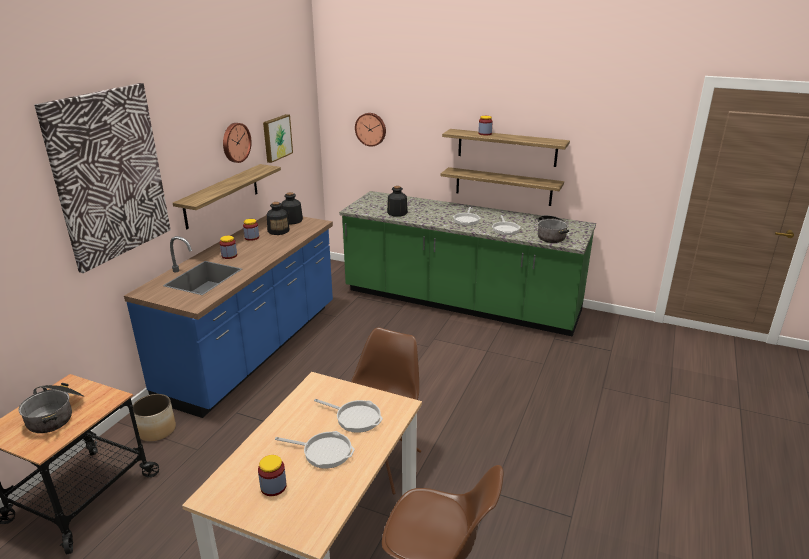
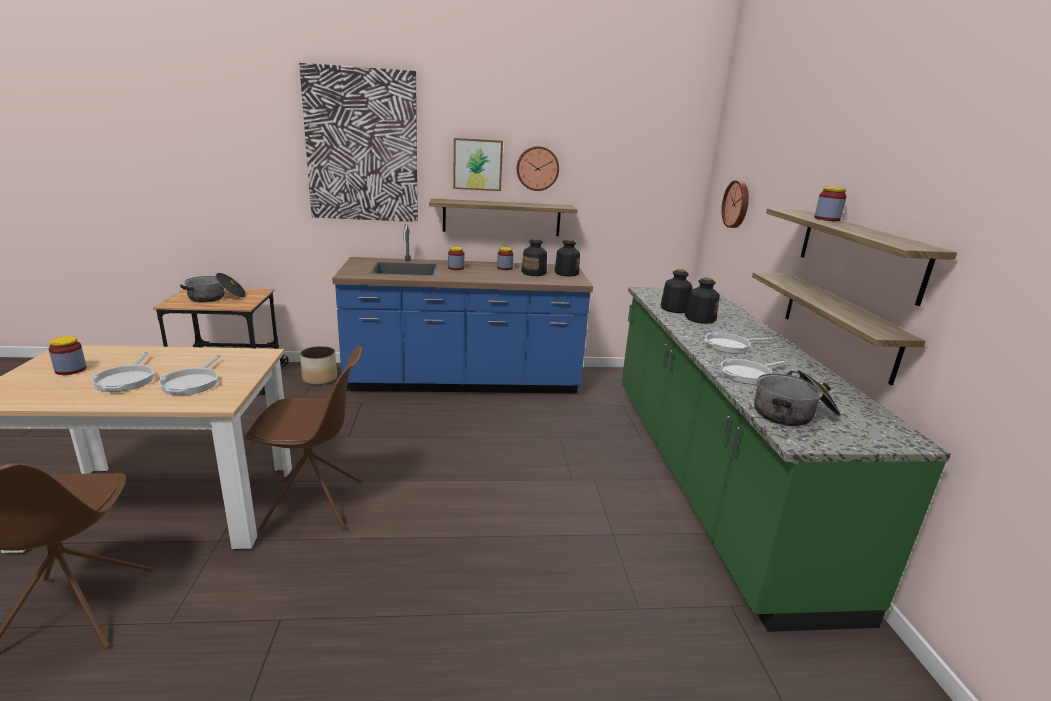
camera: 60 degrees right, 5 degrees down
picture [263,114,293,163] -> picture moved to [453,138,503,191]
none -> bottle [685,277,720,324]

